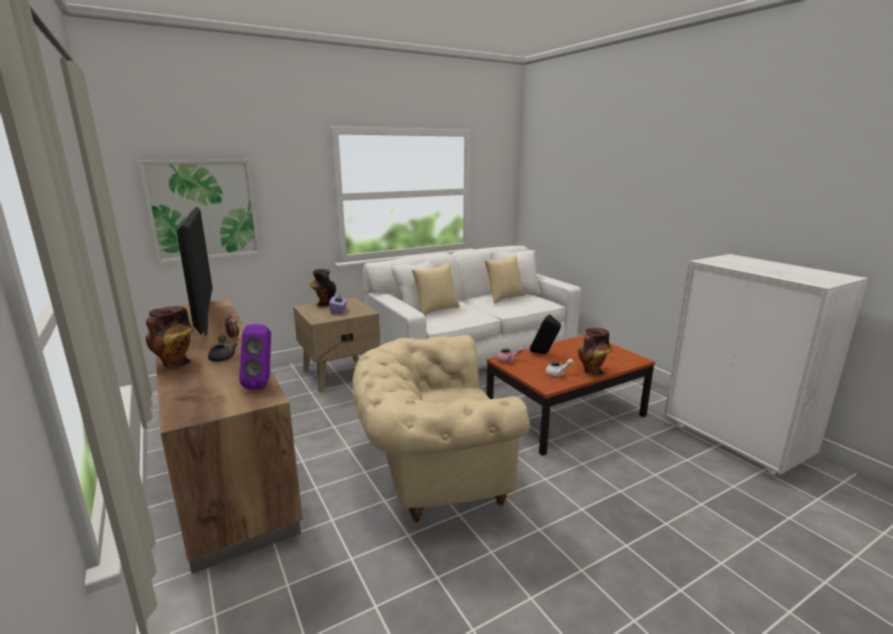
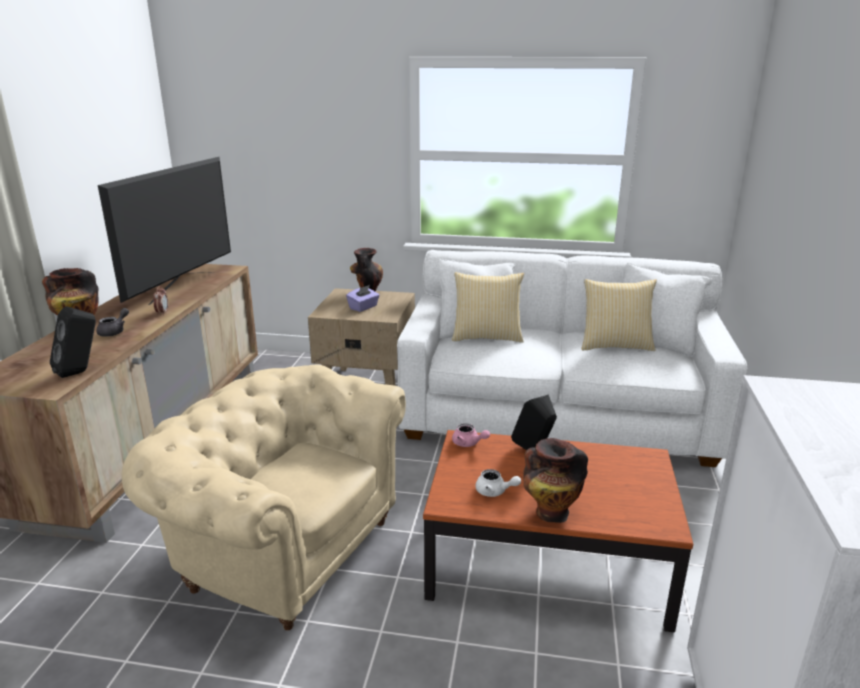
camera: 40 degrees right, 5 degrees up
picture [138,160,261,264] -> none
purple speaker [239,324,271,389] -> black speaker [50,306,96,378]

